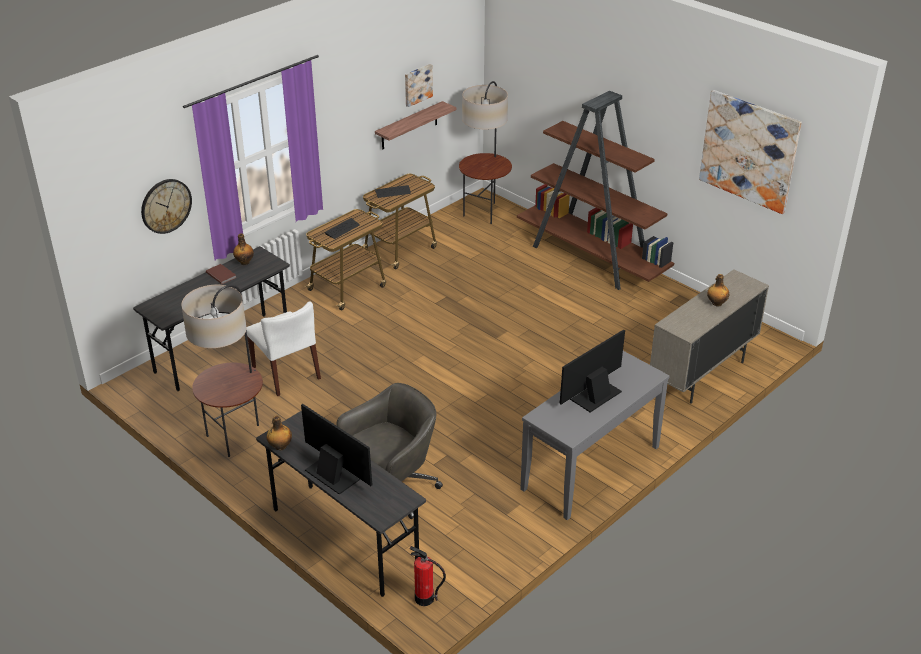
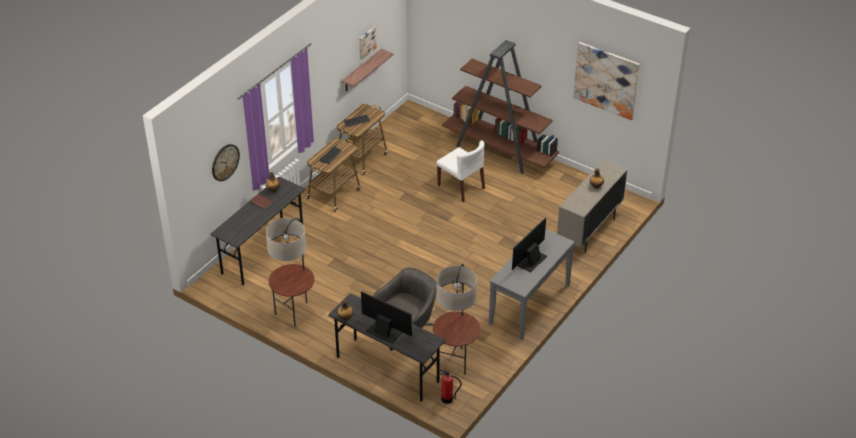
camera: 10 degrees left, 5 degrees up
white chair [246,301,321,396] -> white chair moved to [436,140,485,202]
floor lamp [459,81,512,224] -> floor lamp moved to [433,264,480,375]

